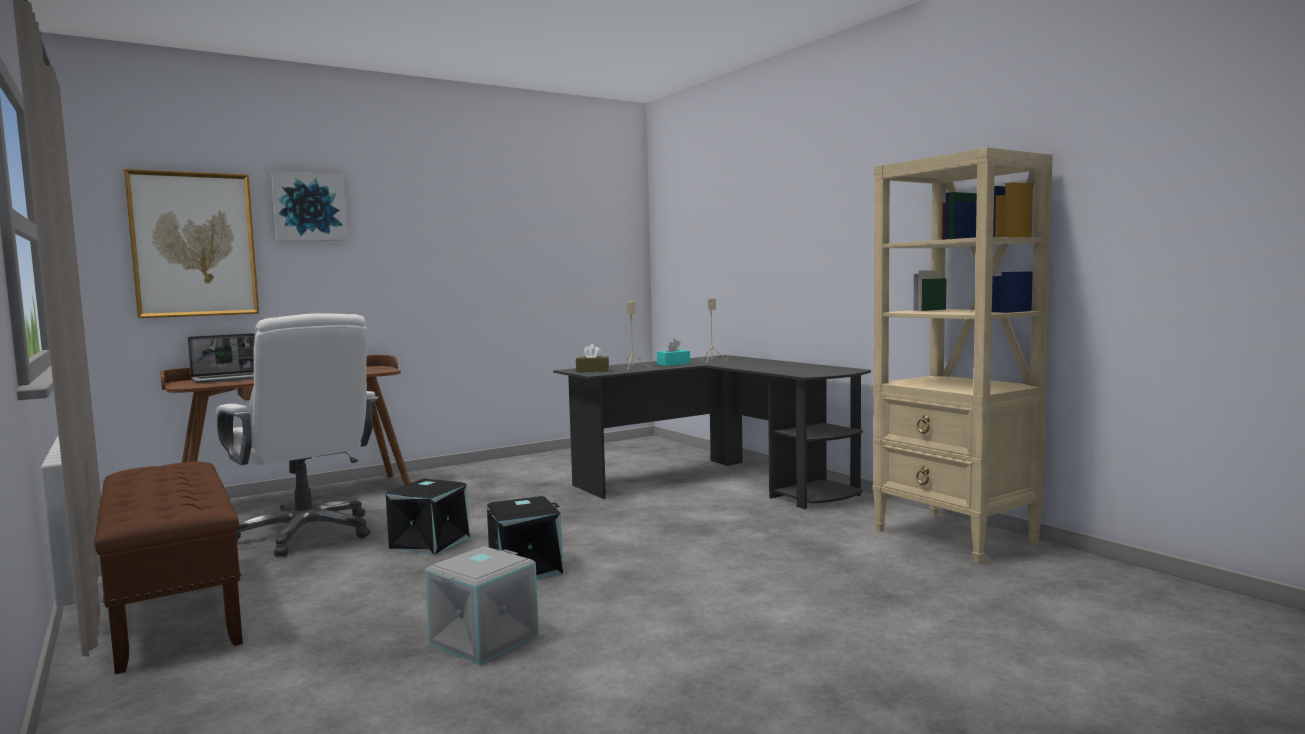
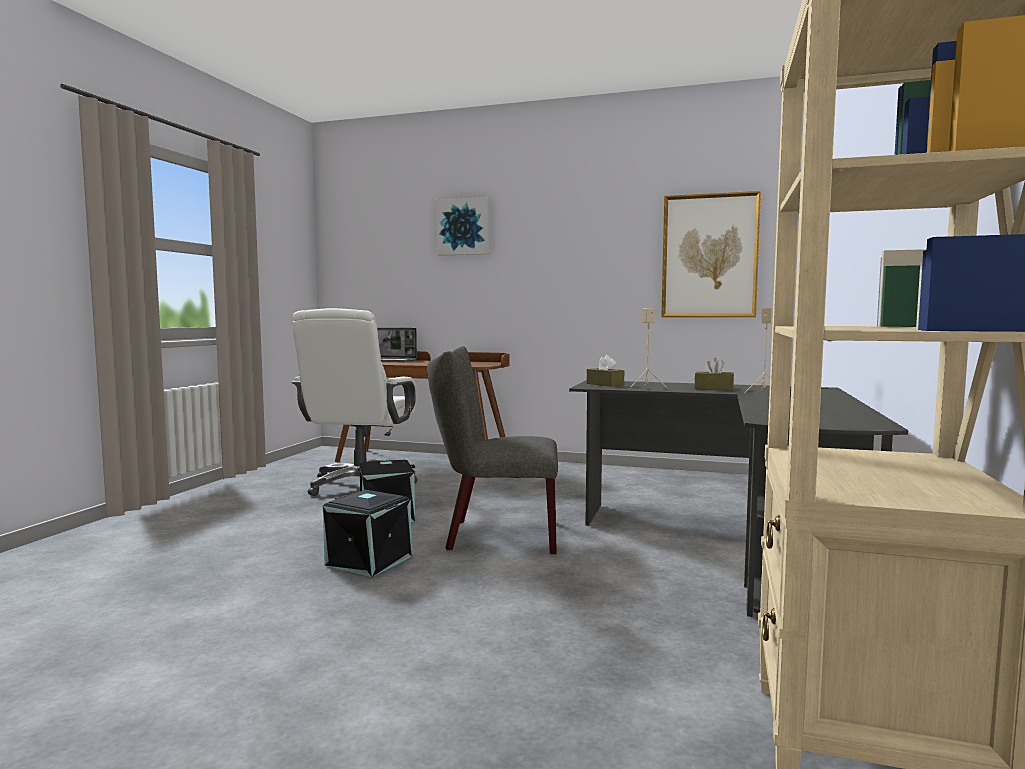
camera: 50 degrees right, 0 degrees up
brown bench [94,461,243,674] -> none
picture [124,169,259,318] -> picture moved to [661,191,761,317]
grey storage box [425,546,539,665] -> none
turquoise tissue box [657,339,690,366] -> brown tissue box [694,357,734,390]
none -> grey chair [427,346,558,554]

